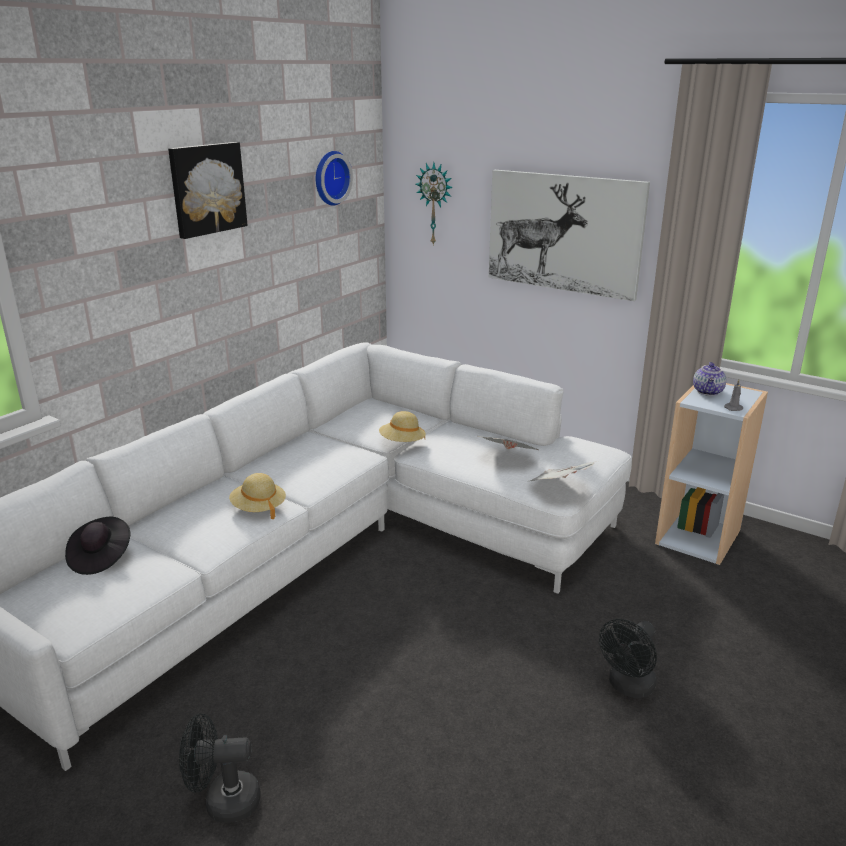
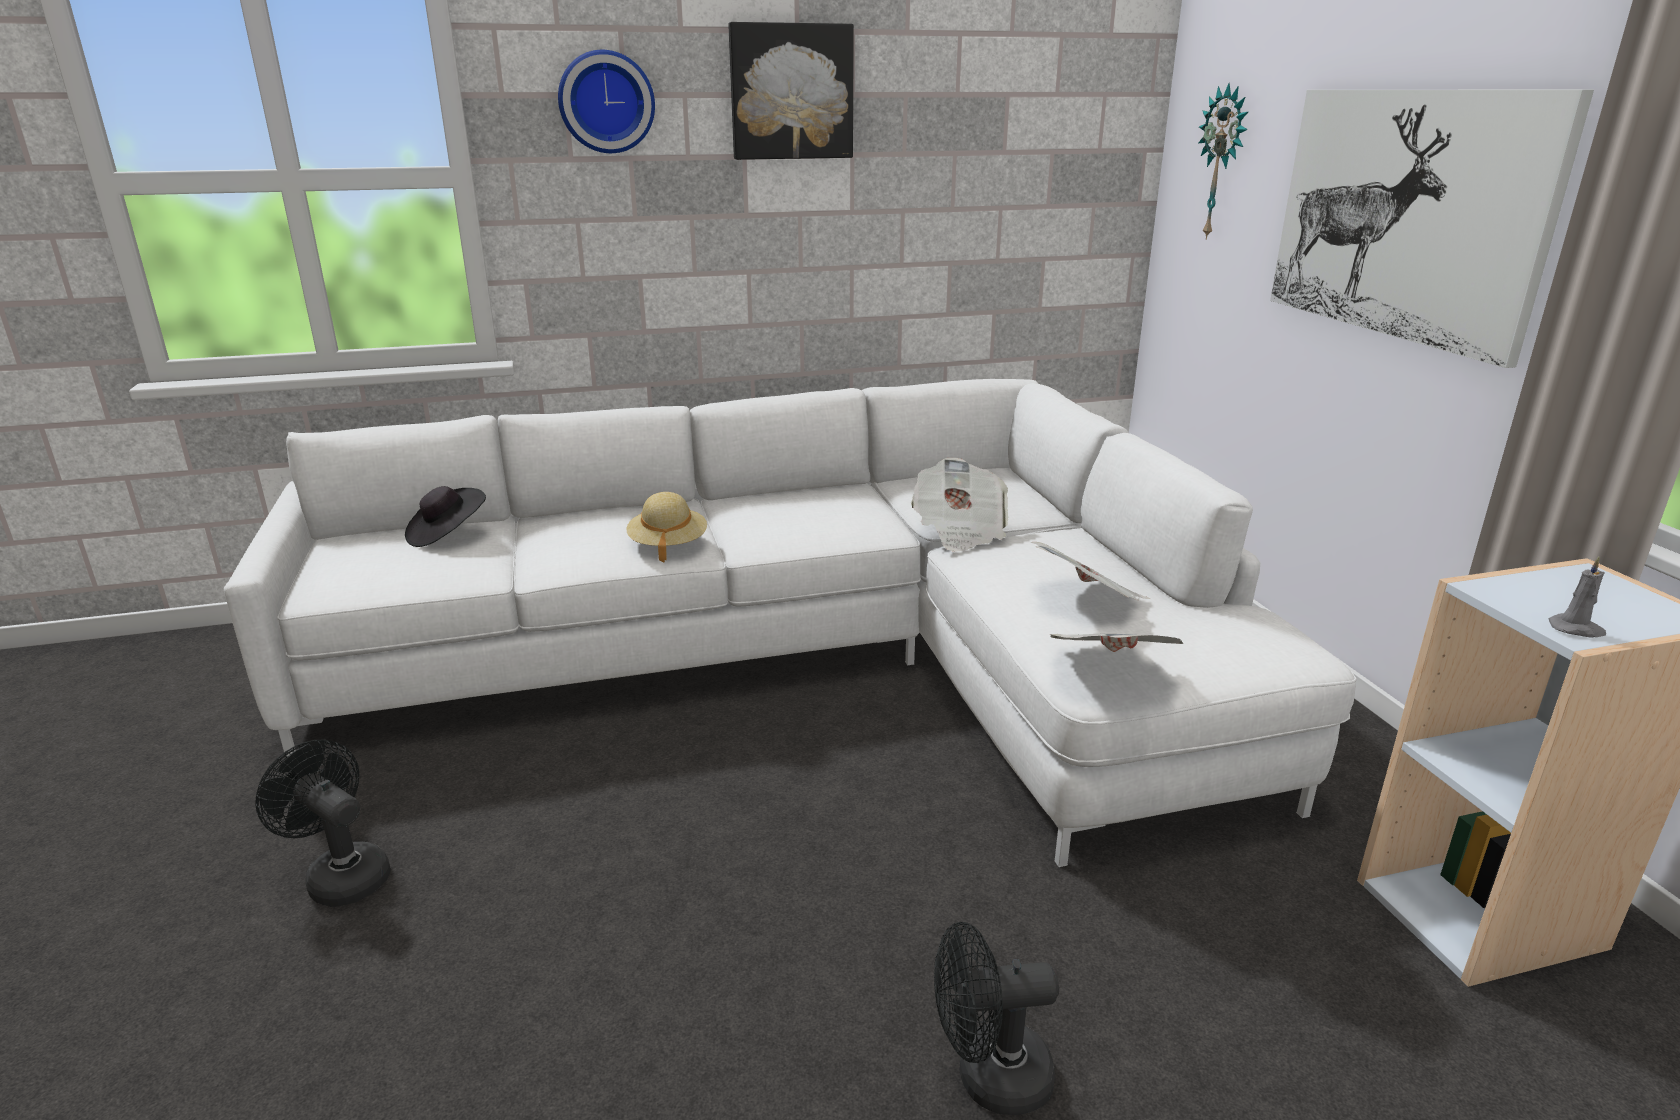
camera: 40 degrees right, 0 degrees up
wall clock [316,151,353,206] -> wall clock moved to [558,50,655,153]
beige hat [379,411,426,442] -> newspaper [911,458,1008,552]
teapot [693,362,726,396] -> none

